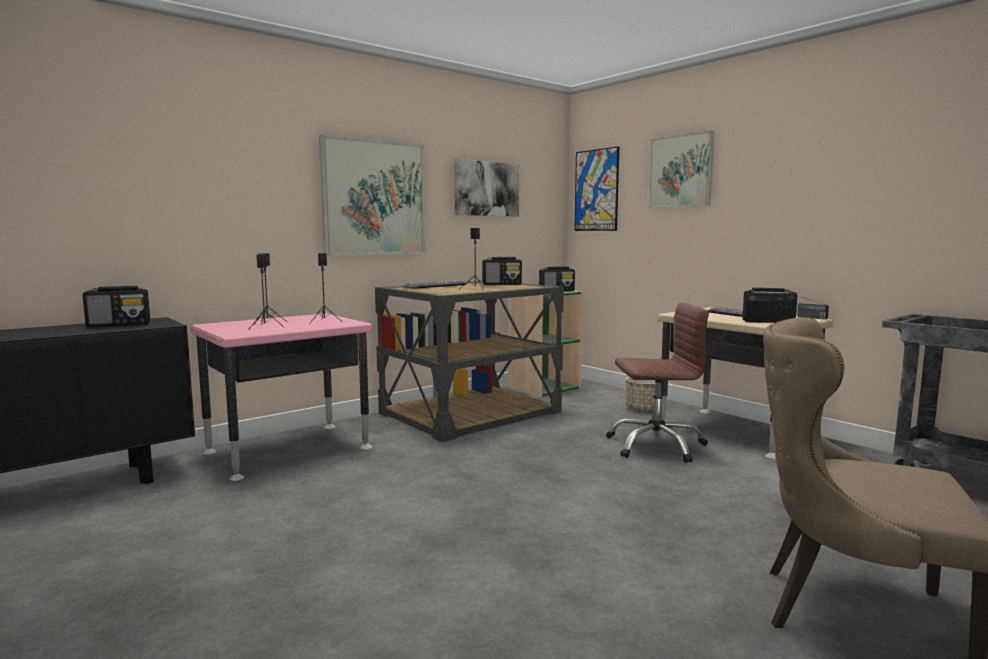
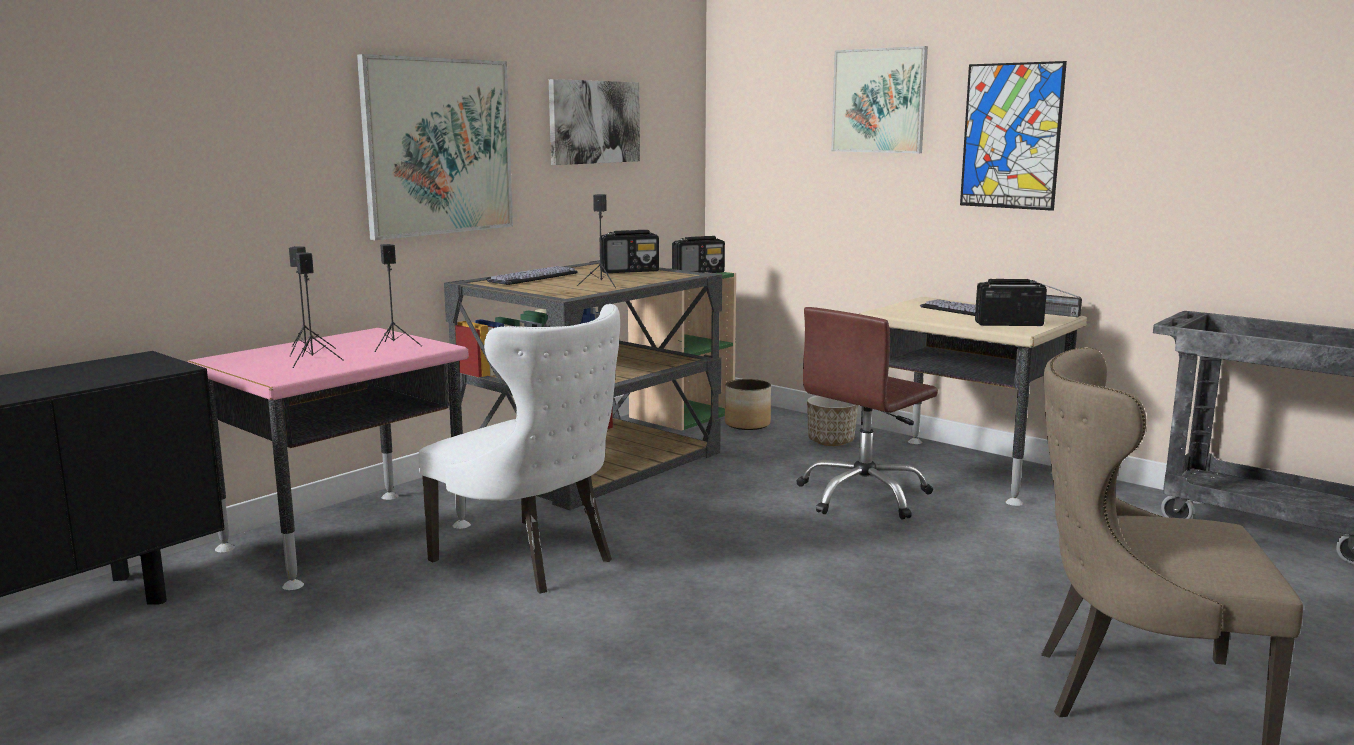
camera: 10 degrees left, 5 degrees up
radio [83,286,150,328] -> none
picture [574,146,619,231] -> picture moved to [960,61,1067,211]
brown office chair [606,302,709,463] -> brown office chair turned 150 degrees clockwise [797,307,938,520]
none -> white chair [419,304,620,594]
none -> planter [725,379,771,430]

